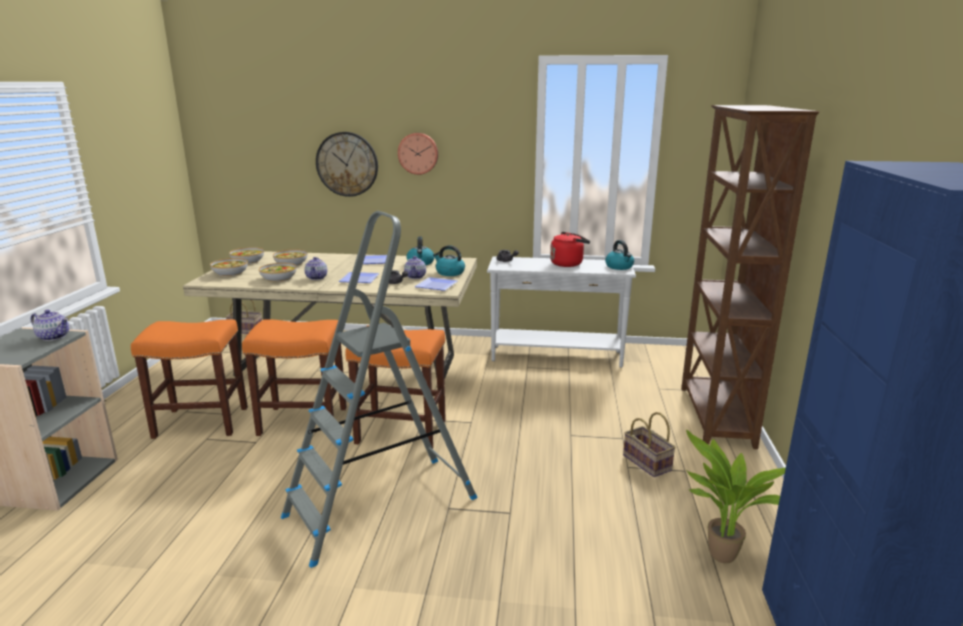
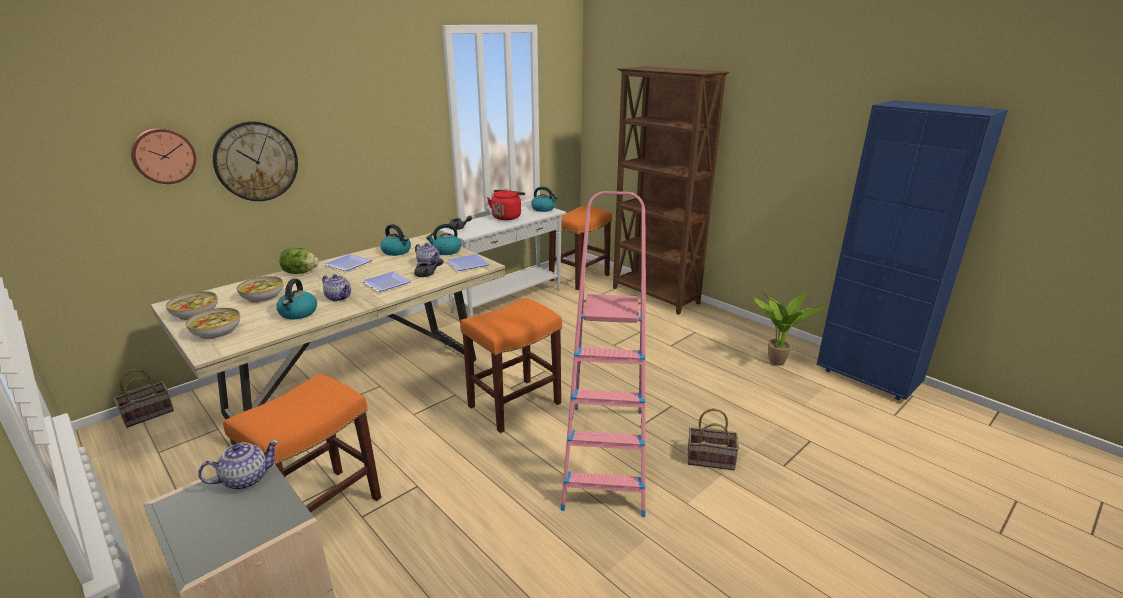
camera: 50 degrees left, 5 degrees up
orange stool [242,319,347,436] -> orange stool moved to [549,206,612,290]
bowl [259,263,296,282] -> kettle [276,279,317,319]
grey step ladder [281,211,477,568] -> pink step ladder [561,191,646,517]
wall clock [398,133,438,175] -> wall clock moved to [131,128,196,184]
basket [623,412,676,477] -> basket moved to [688,408,739,470]
none -> lettuce [279,247,319,274]

